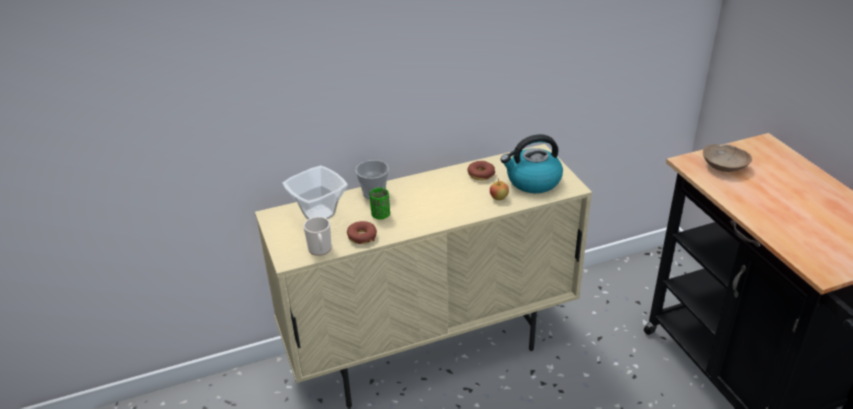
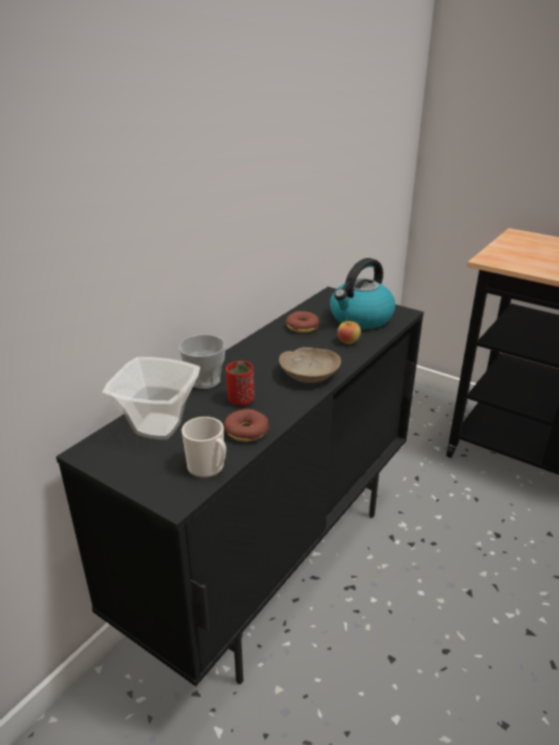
camera: 35 degrees left, 5 degrees down
beige cabinet [255,144,592,409] -> black cabinet [56,287,424,686]
green cup [369,188,390,220] -> red cup [226,361,254,406]
beige bowl [703,144,752,172] -> beige bowl moved to [279,347,341,383]

